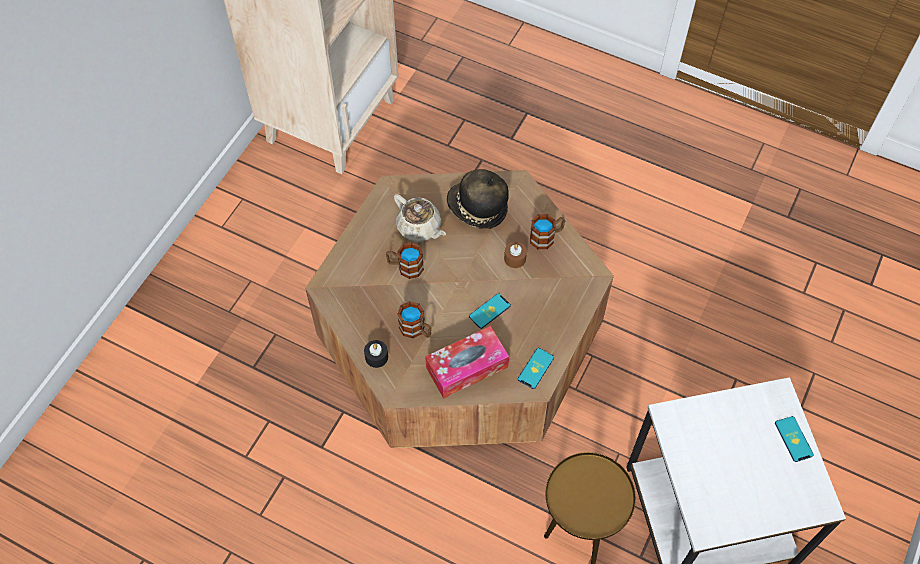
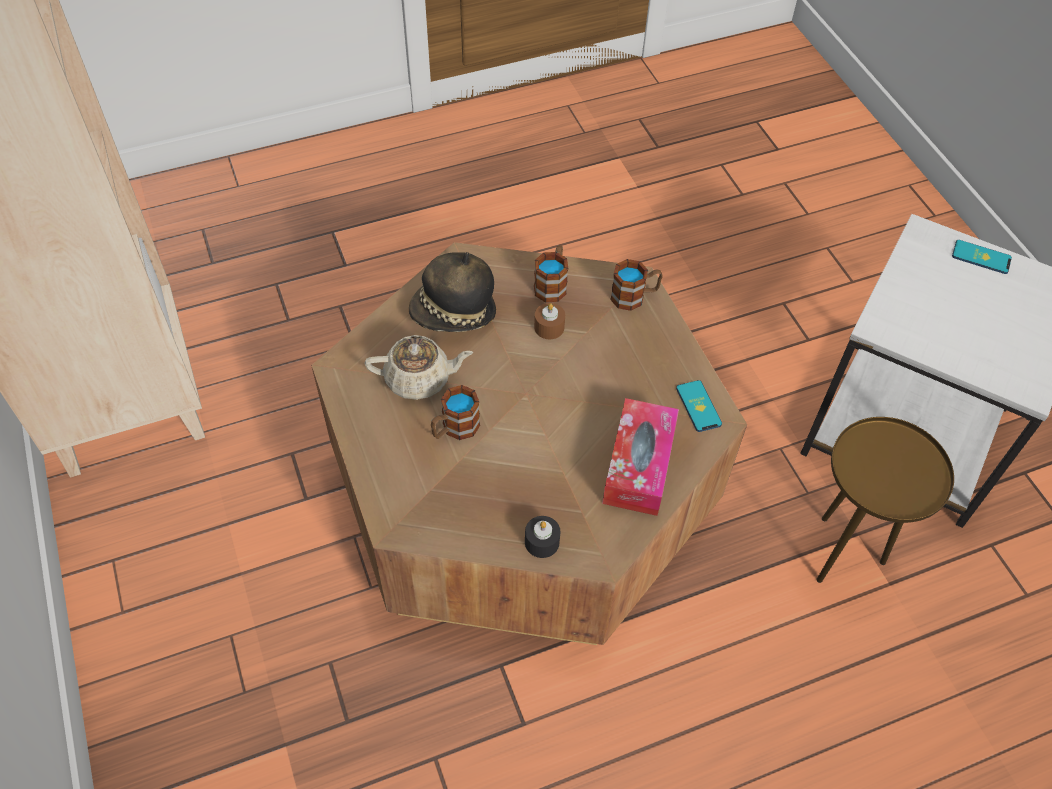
camera: 50 degrees left, 5 degrees down
mug [397,301,431,338] -> mug moved to [610,259,663,311]
phone [469,293,511,329] -> none

